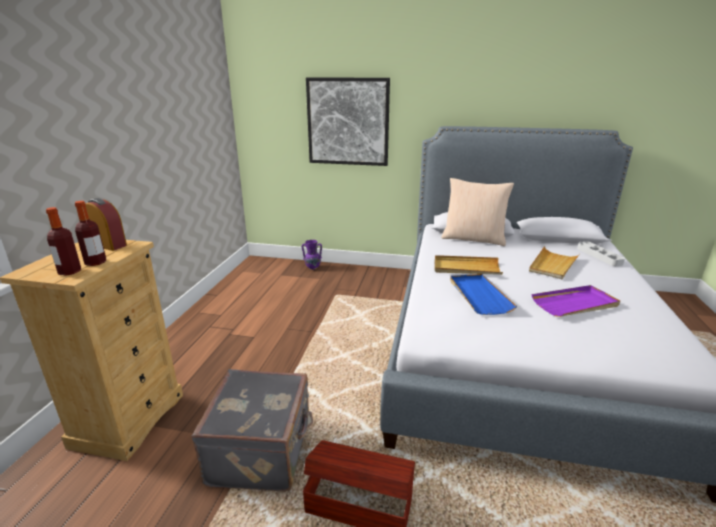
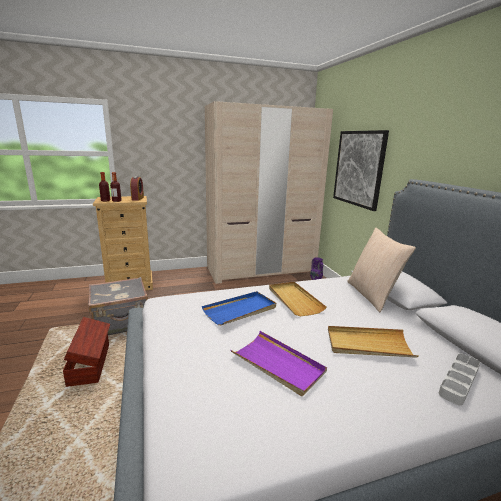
camera: 60 degrees right, 5 degrees down
none -> beige wardrobe [205,101,333,284]

